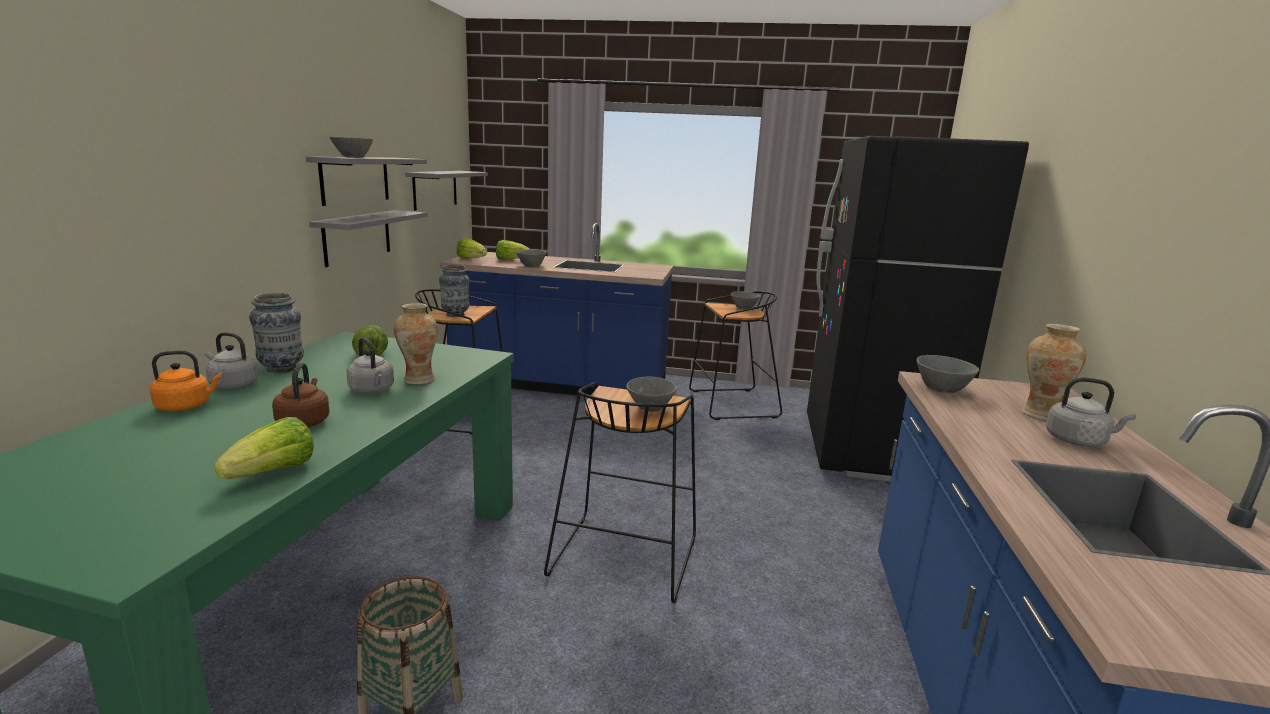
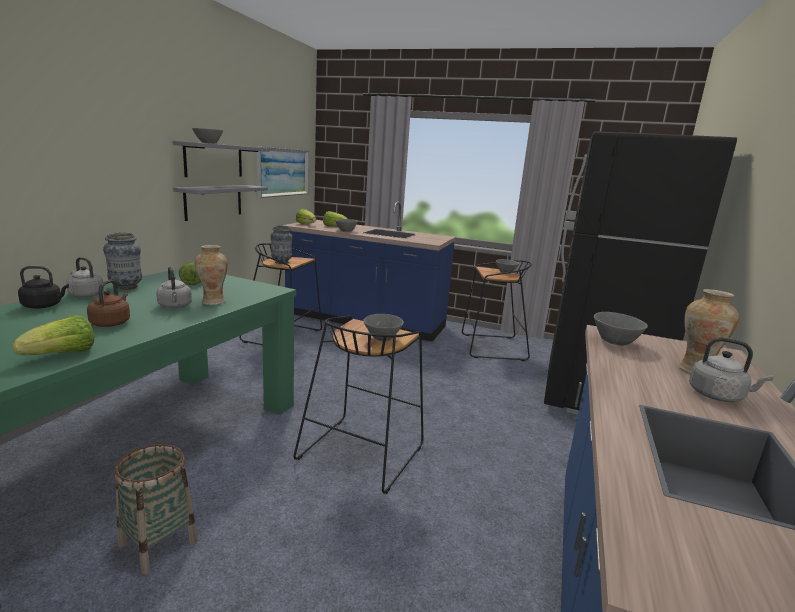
camera: 10 degrees right, 0 degrees up
orange kettle [150,351,222,411] -> black kettle [18,266,69,309]
grey shelf [405,171,488,210] -> picture [257,147,309,198]

